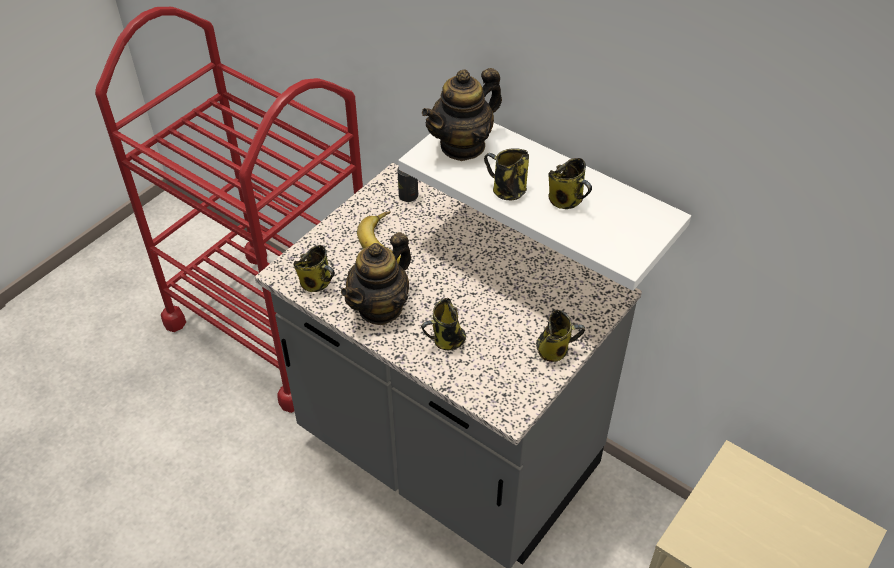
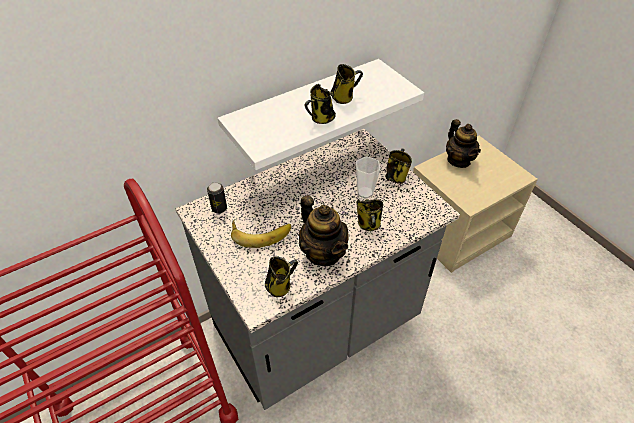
camera: 70 degrees left, 0 degrees up
teapot [422,68,502,161] -> teapot moved to [446,119,481,168]
none -> cup [356,157,381,199]

